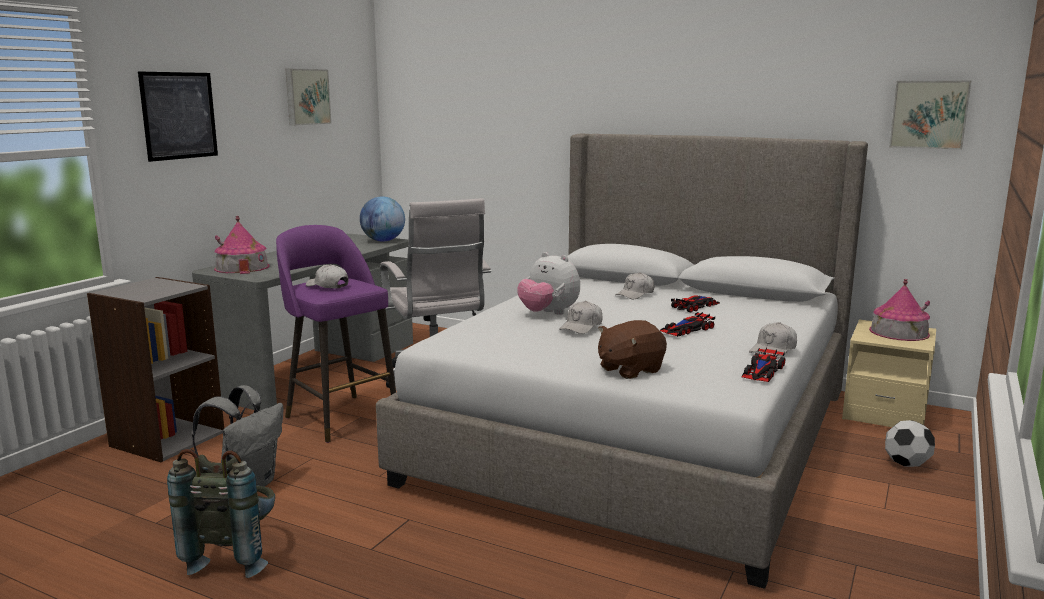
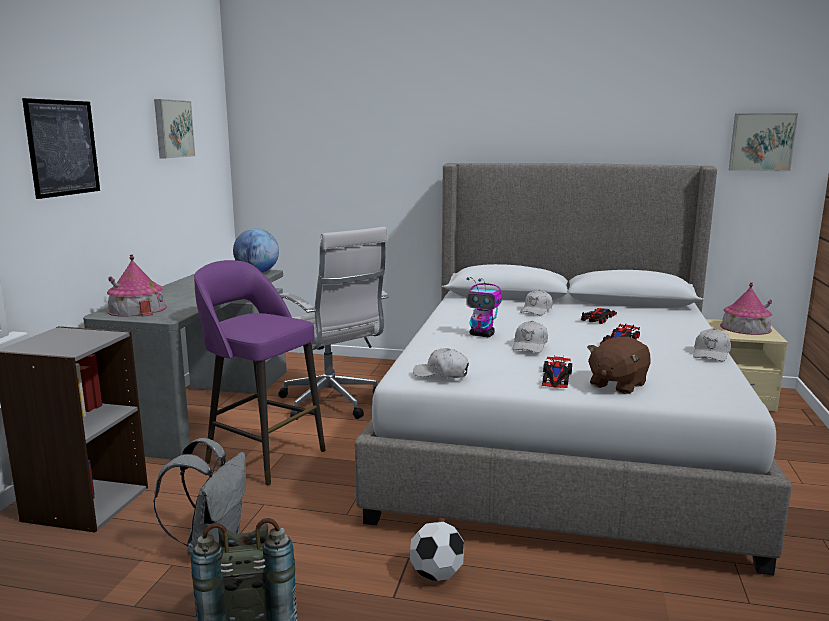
camera: 15 degrees left, 0 degrees up
white cap [306,264,348,289] -> white cap moved to [413,348,469,378]
plush toy [517,252,580,315] -> toy robot [466,277,502,337]
toy car [742,348,785,382] -> toy car moved to [542,356,572,388]
football [885,420,935,467] -> football moved to [410,521,464,581]

